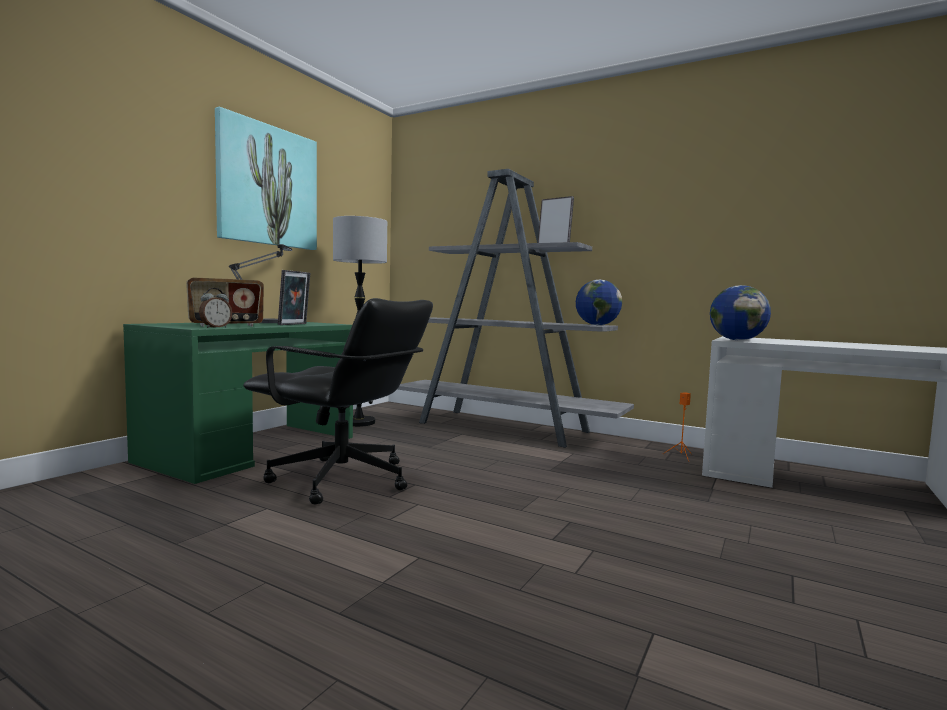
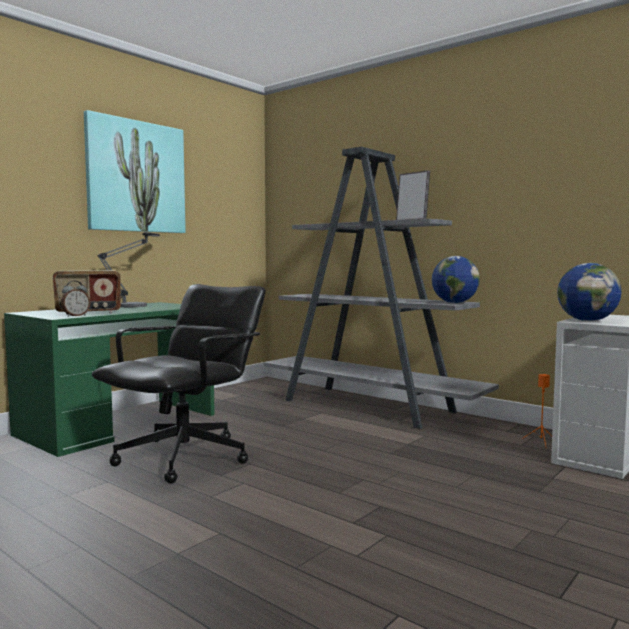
camera: 10 degrees right, 0 degrees up
black office chair [243,298,433,505] -> black office chair turned 90 degrees counterclockwise [92,284,266,483]
picture frame [278,270,310,325] -> none
floor lamp [333,216,387,427] -> none

